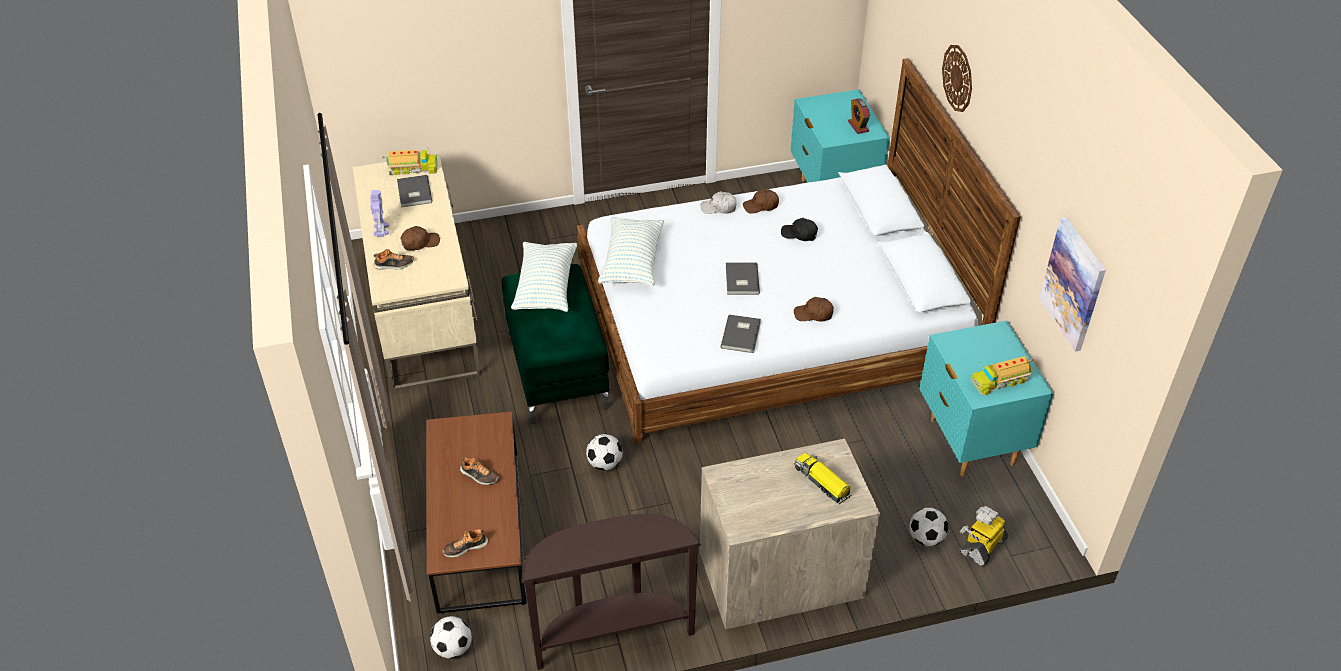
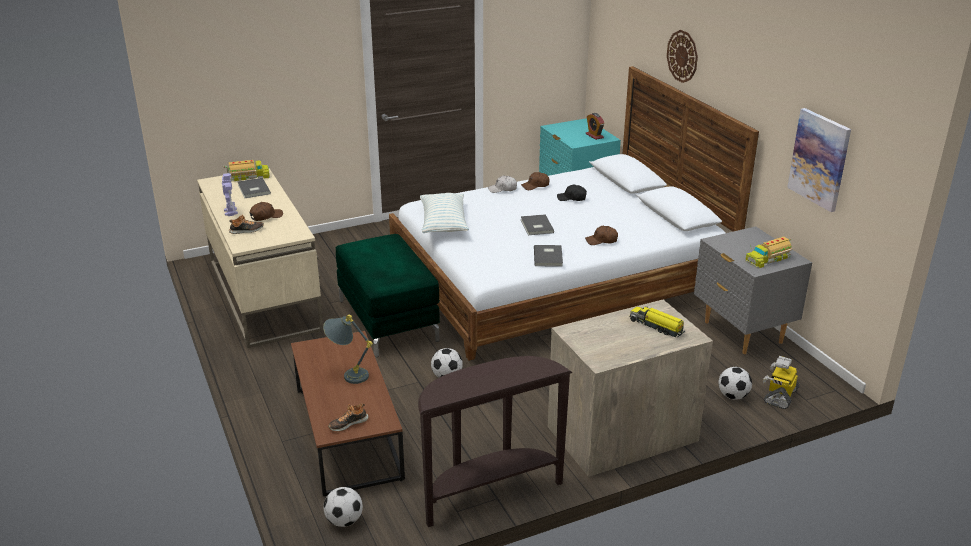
camera: 10 degrees left, 15 degrees down
shoe [460,457,500,485] -> grey table lamp [323,315,373,384]
pillow [511,242,577,312] -> none
turquoise nightstand [920,321,1054,476] -> grey nightstand [694,226,812,354]

